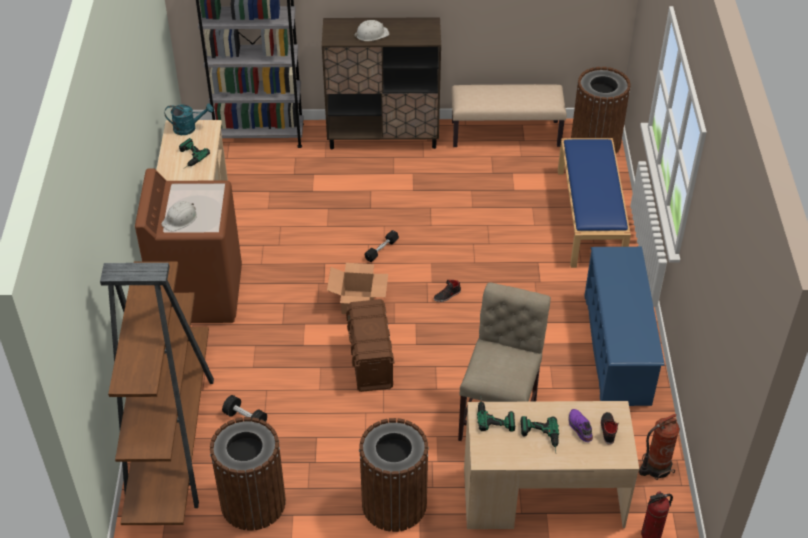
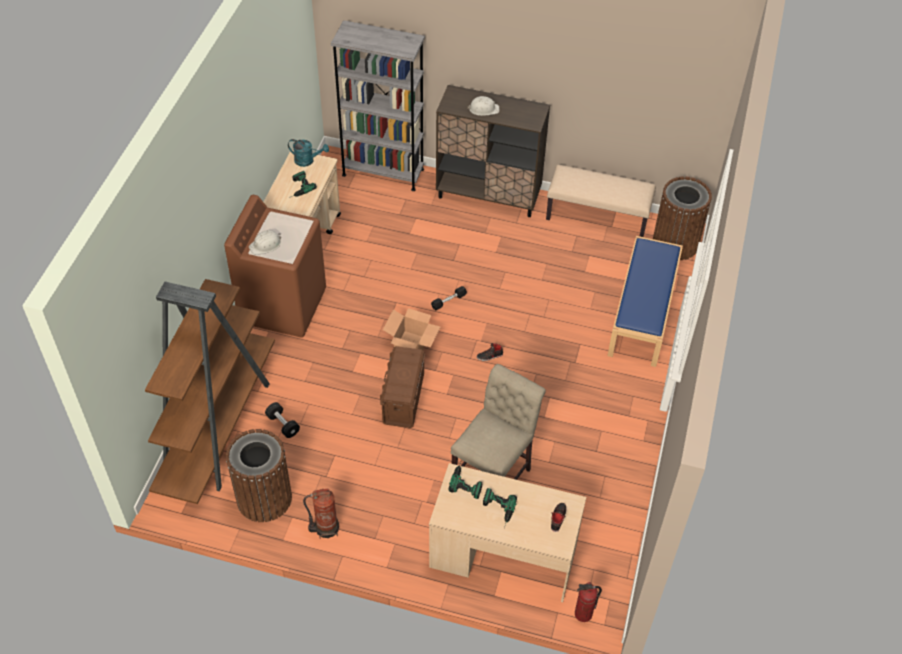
camera: 15 degrees right, 5 degrees up
brown trash can [359,418,429,532] -> none
purple shoe [568,409,593,442] -> none
blue shoe rack [584,247,665,406] -> none
fire extinguisher [639,414,680,480] -> fire extinguisher moved to [303,488,339,539]

